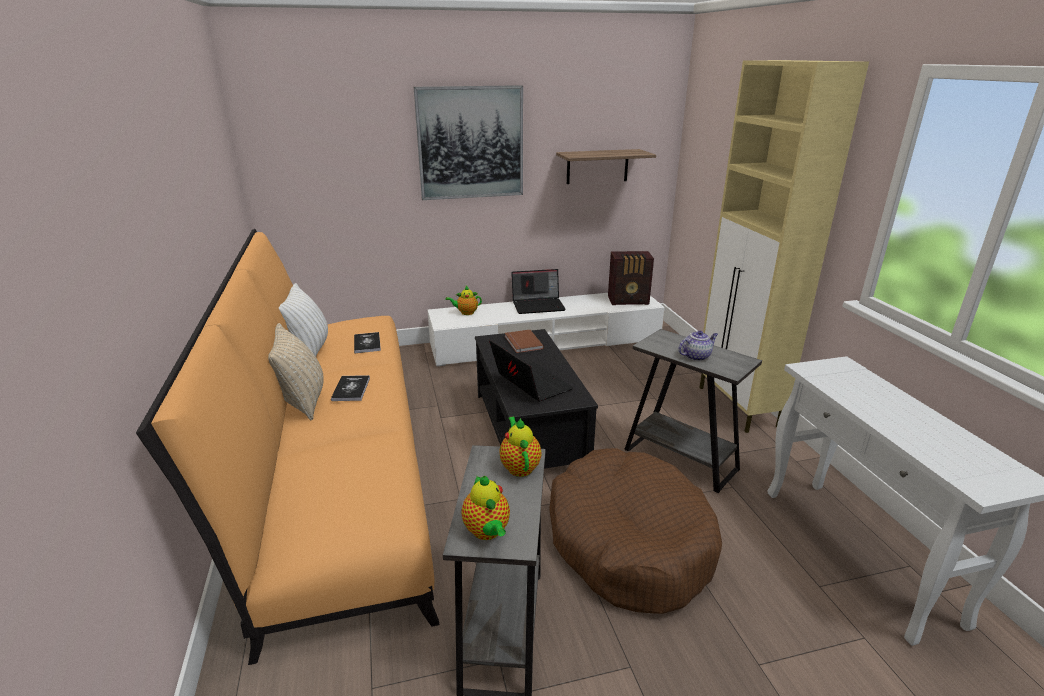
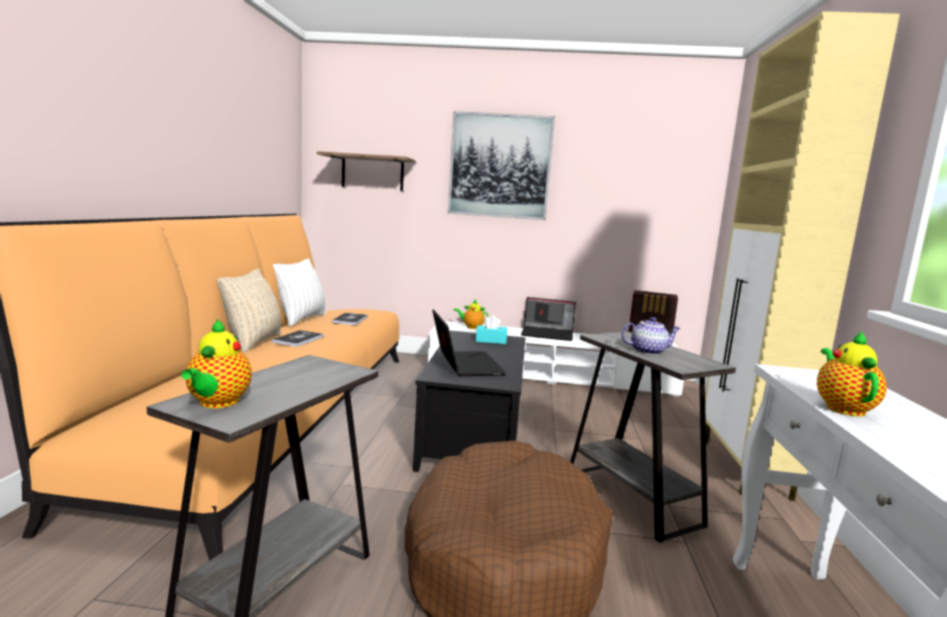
camera: 20 degrees right, 15 degrees down
teapot [499,416,542,477] -> teapot moved to [817,331,887,417]
brown book [505,330,544,353] -> turquoise tissue box [476,315,507,344]
shelf [556,149,656,184] -> shelf moved to [317,151,415,191]

